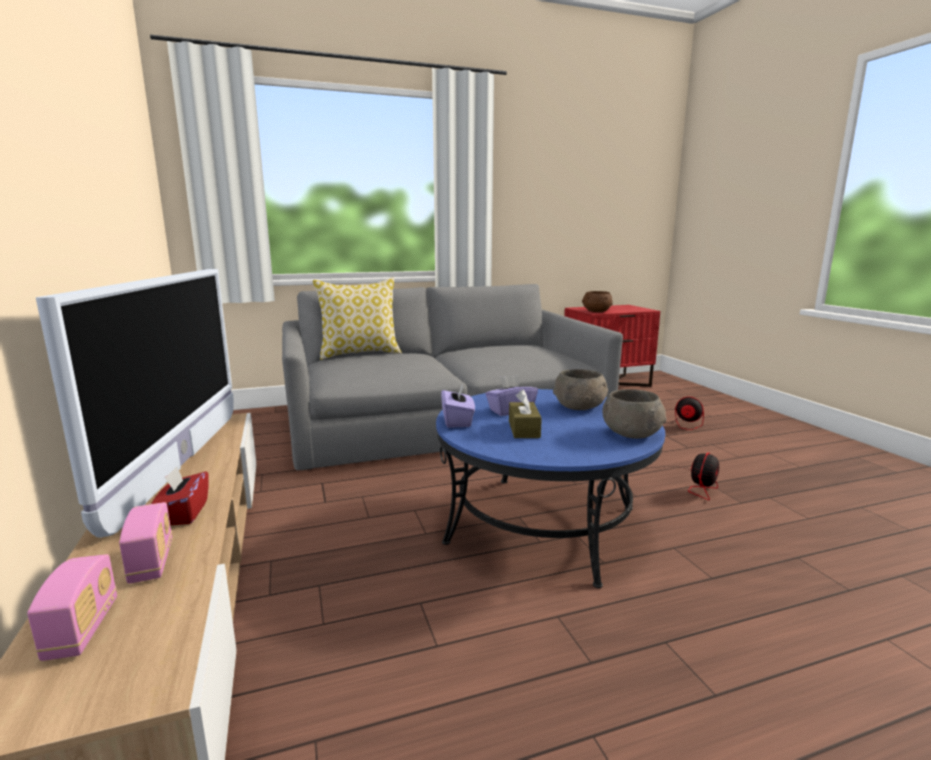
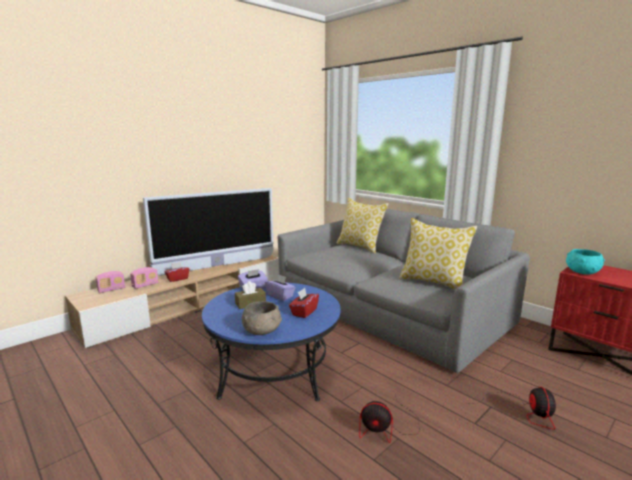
camera: 65 degrees right, 0 degrees up
grey bowl [553,369,608,410] -> red tissue box [289,288,319,318]
brown bowl [582,291,613,312] -> turquoise bowl [566,249,605,275]
none -> pillow [399,218,477,290]

